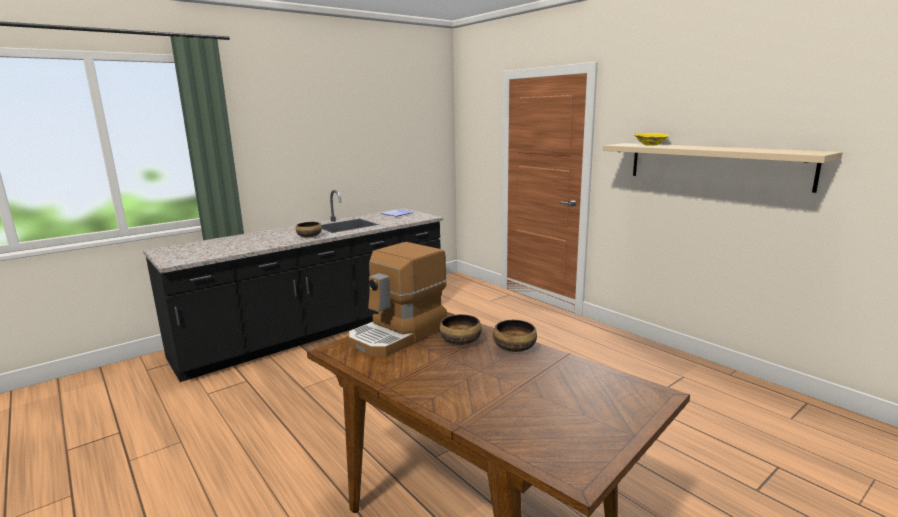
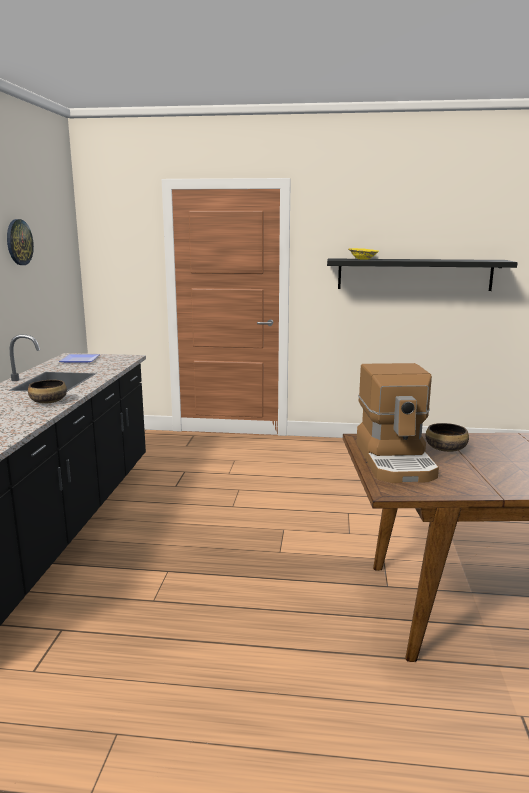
camera: 45 degrees left, 0 degrees up
bowl [493,320,537,352] -> none
beige shelf [603,143,843,193] -> black shelf [327,258,518,291]
none -> wall clock [7,219,34,265]

